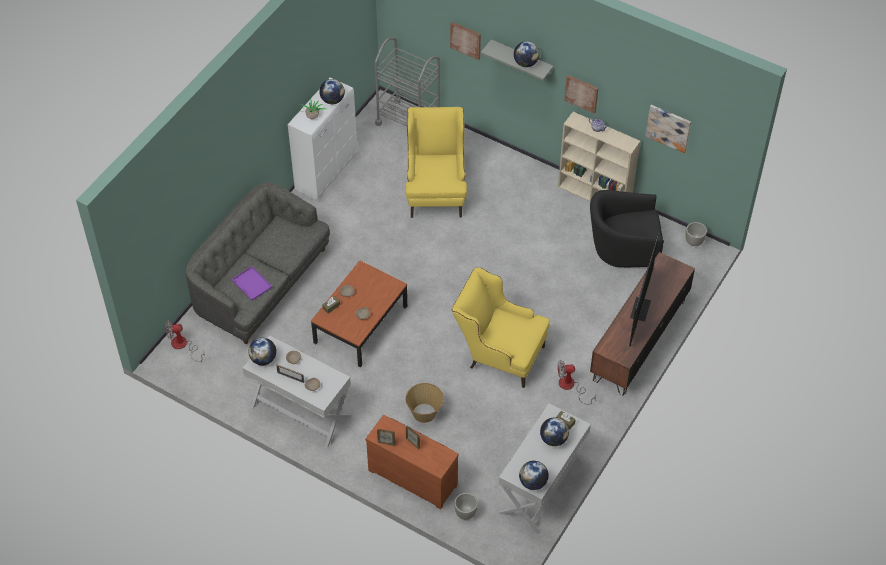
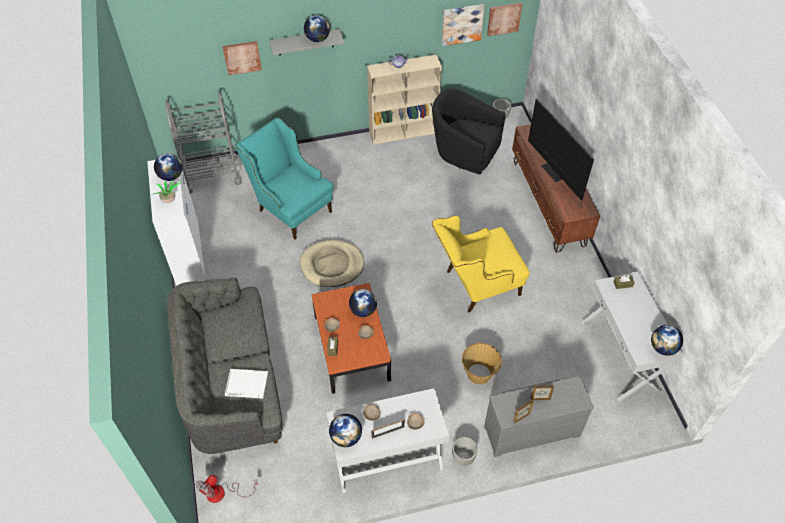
camera: 45 degrees left, 0 degrees up
purple tray [232,266,272,301] -> white tray [225,369,268,399]
brown dresser [366,415,459,509] -> grey dresser [484,376,594,457]
yellow armchair [406,107,467,218] -> turquoise armchair [235,118,334,239]
grey planter [454,493,478,520] -> grey planter moved to [452,437,478,466]
globe [540,417,569,446] -> globe moved to [349,289,377,317]
fan [558,360,596,405] -> none
picture [564,75,598,114] -> picture moved to [487,3,522,36]
black armchair [590,190,664,267] -> black armchair turned 75 degrees clockwise [432,88,506,174]
none -> beige dog bed [300,240,364,287]

